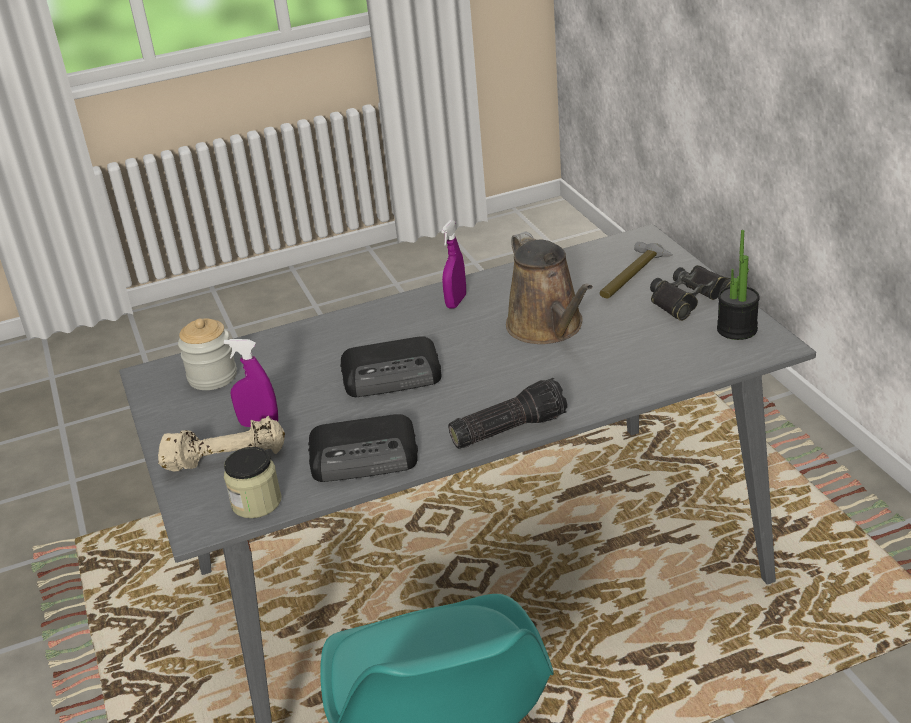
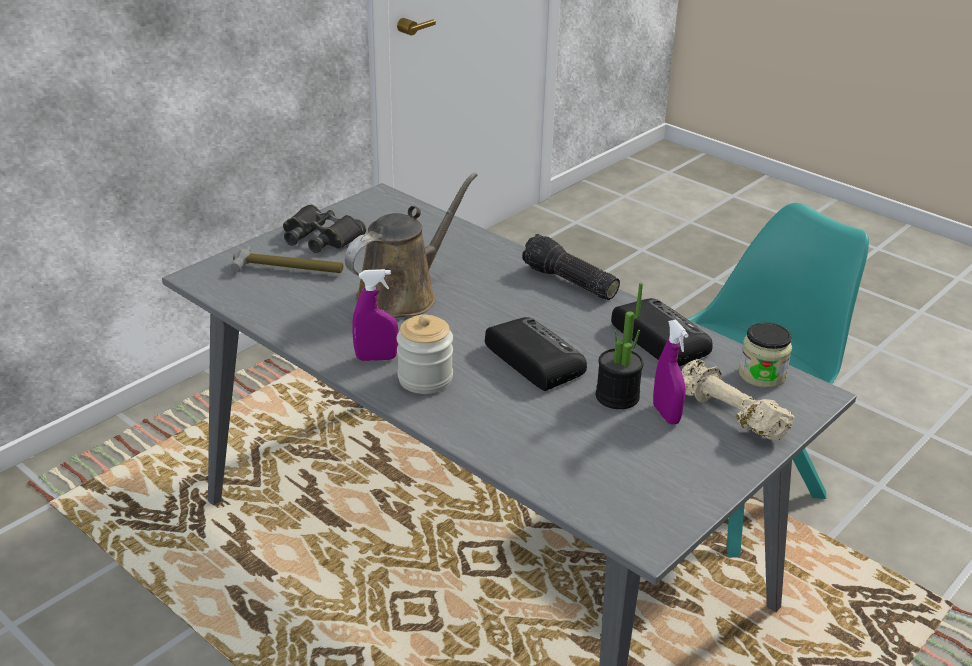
camera: 120 degrees left, 0 degrees up
jar [178,318,237,390] -> jar moved to [397,315,453,394]
potted plant [717,230,760,340] -> potted plant moved to [596,283,644,409]

